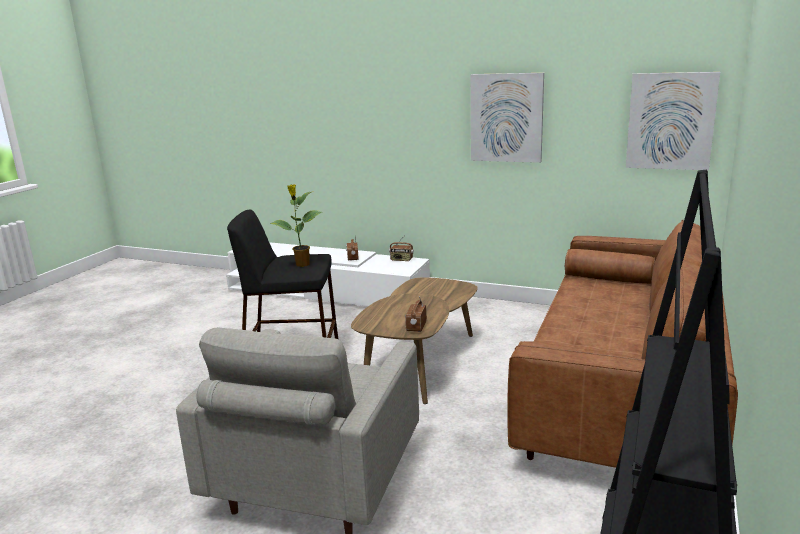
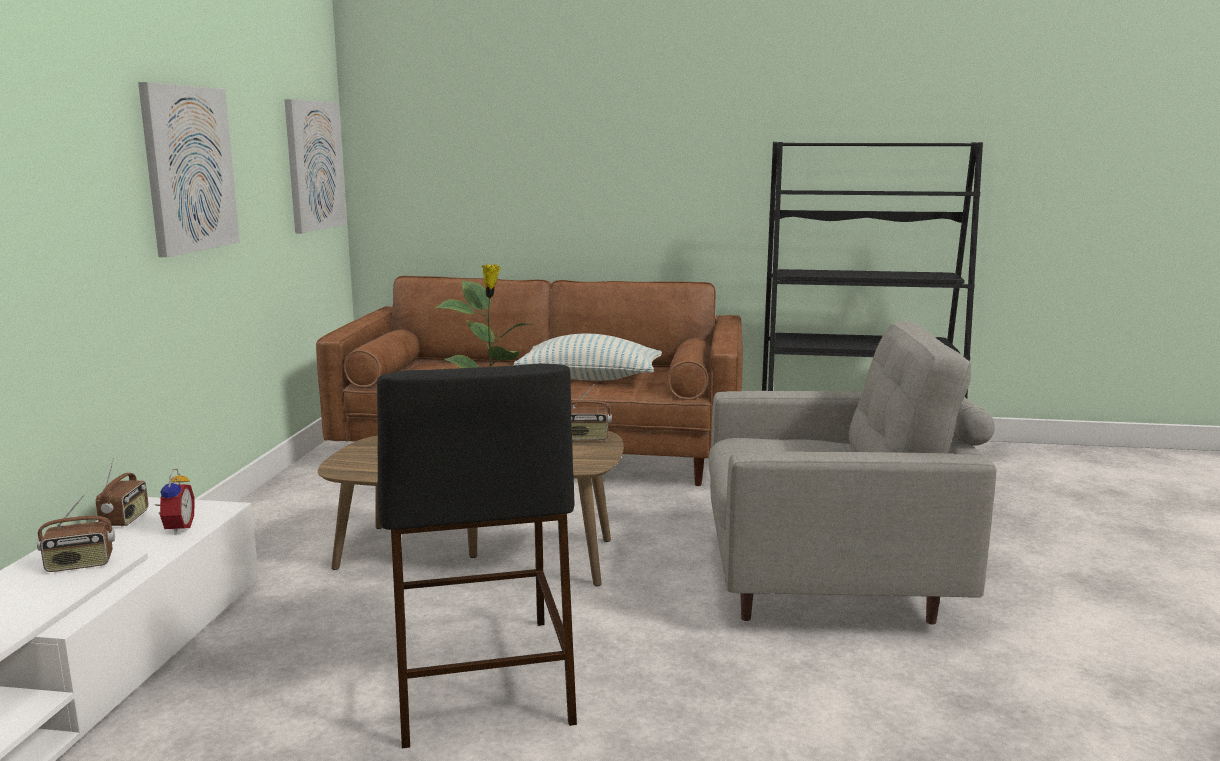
camera: 105 degrees left, 5 degrees down
none -> alarm clock [156,468,195,535]
none -> pillow [513,334,662,381]

